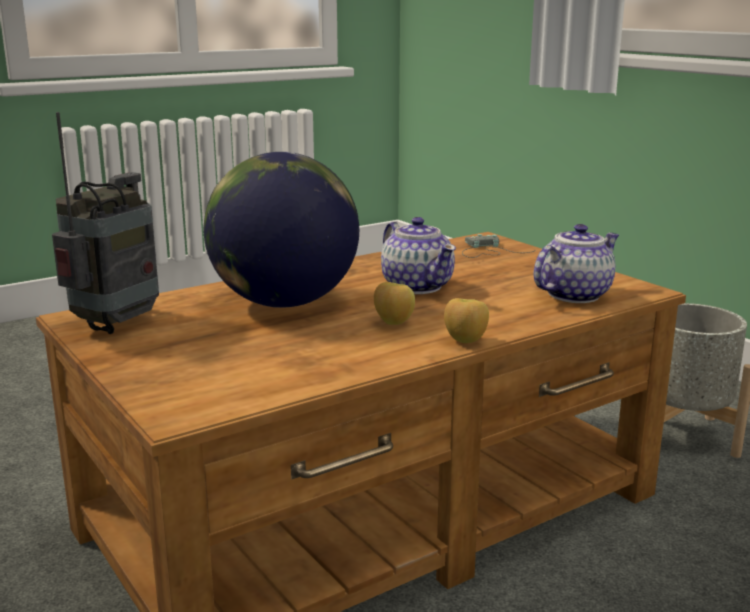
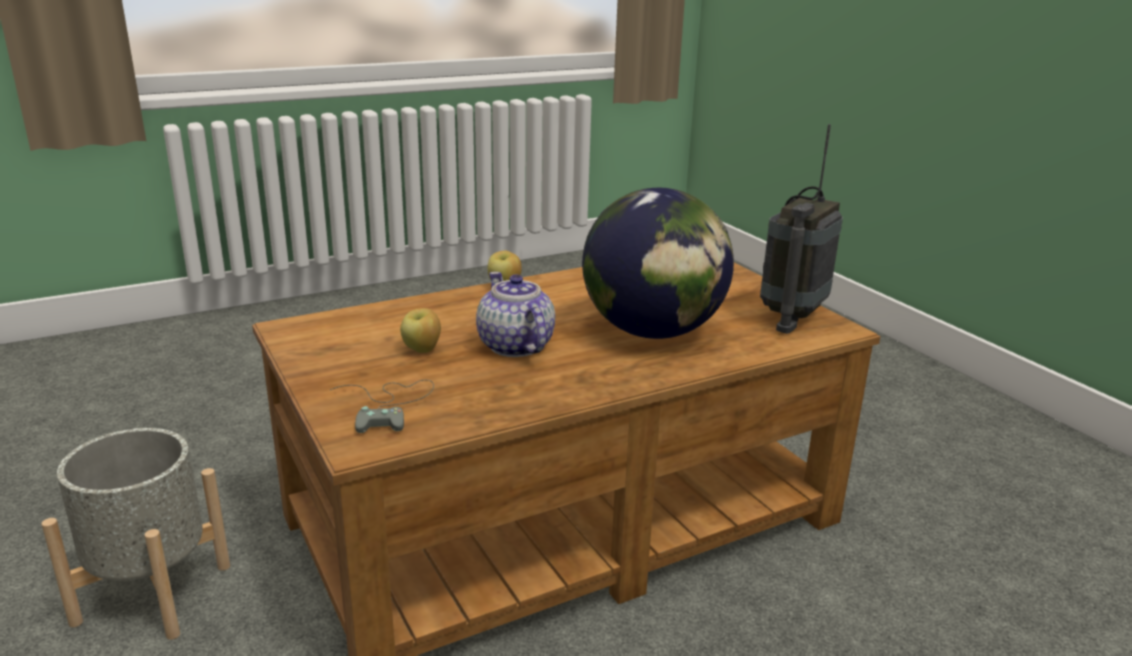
camera: 175 degrees left, 5 degrees up
apple [374,282,415,325] -> apple moved to [400,308,441,353]
teapot [533,224,619,303] -> none

